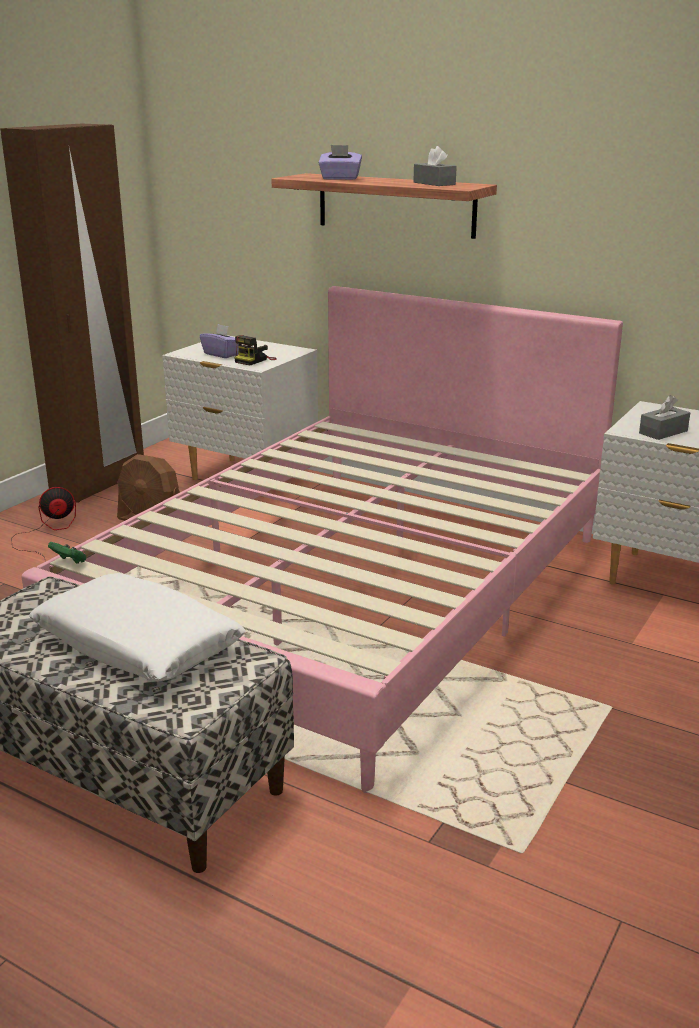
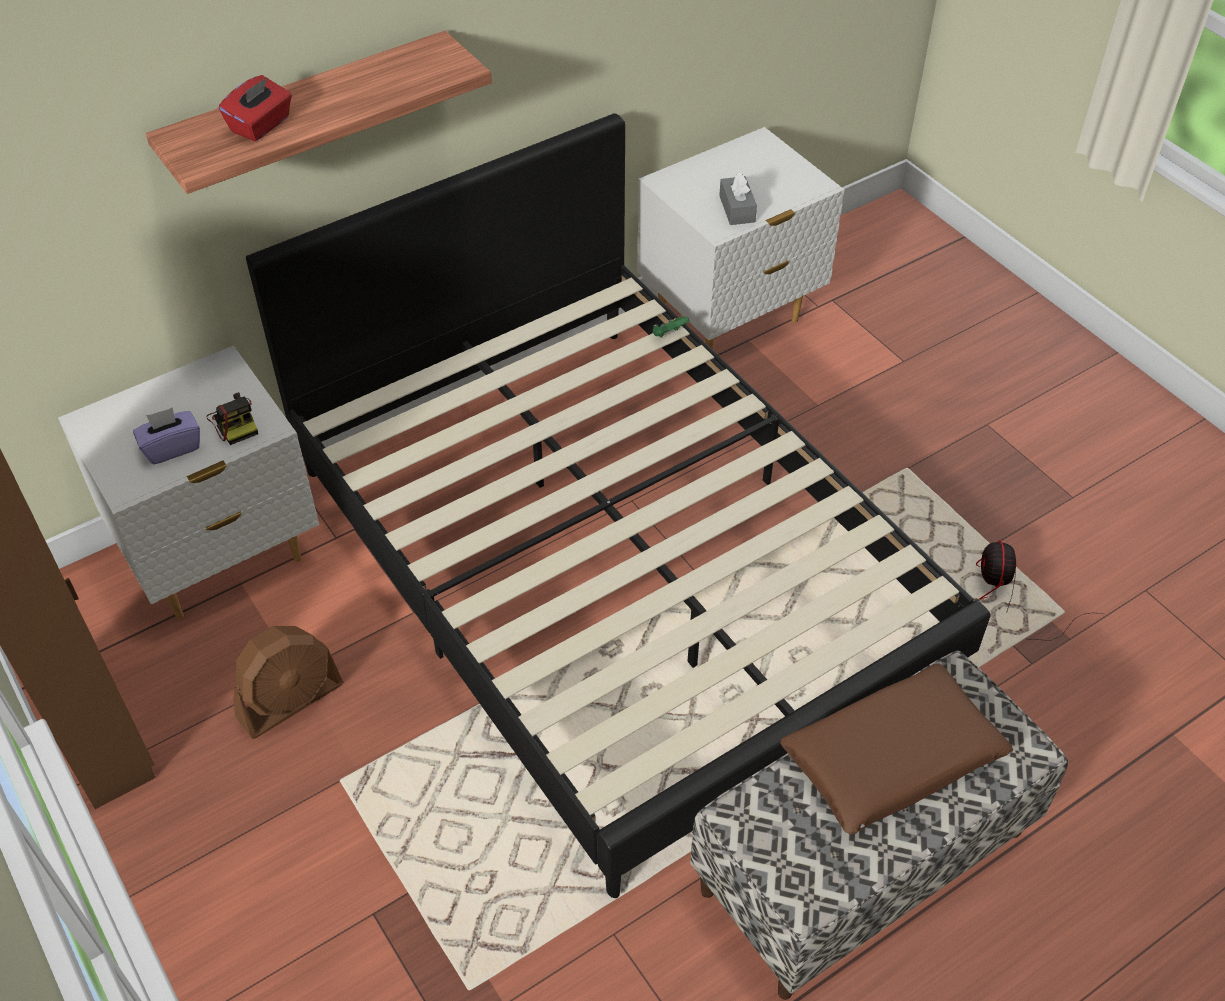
camera: 65 degrees left, 25 degrees up
fan [11,487,76,558] -> fan moved to [976,541,1104,641]
pink bed [22,286,623,793] -> black bed [246,113,991,898]
white pillow [29,573,246,682] -> brown pillow [780,663,1013,835]
green game controller [48,542,87,563] -> green game controller moved to [652,317,689,337]
purple tissue box [319,145,362,180] -> red tissue box [219,75,292,141]
grey tissue box [413,146,457,186] -> none

